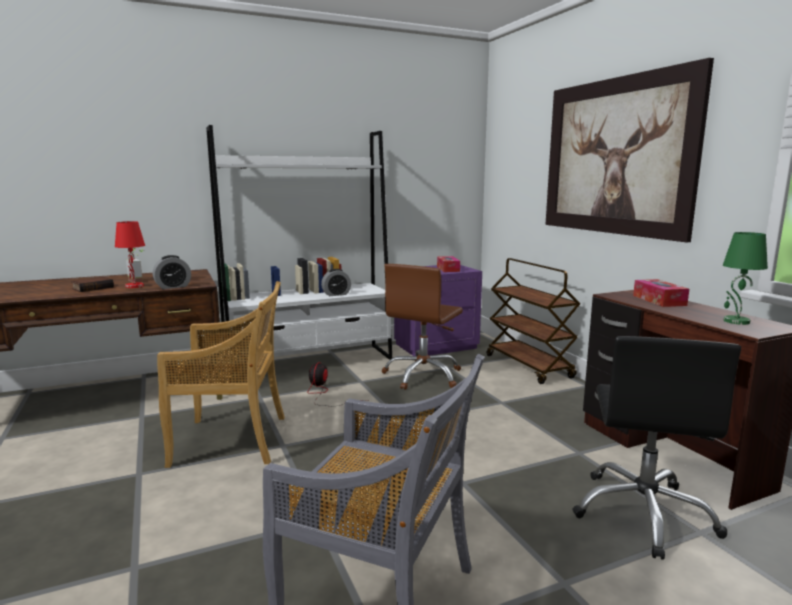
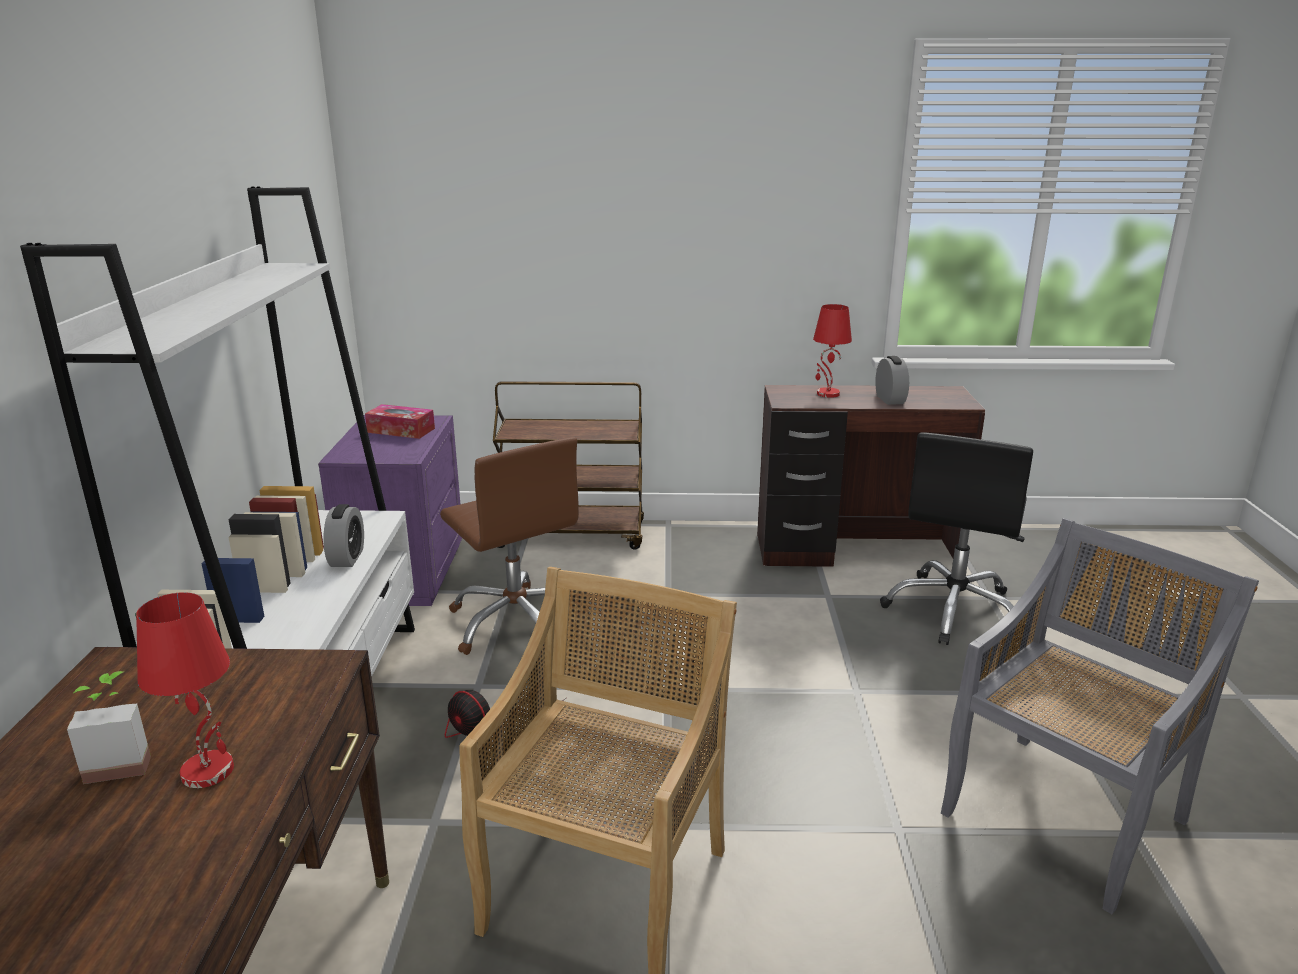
camera: 65 degrees left, 10 degrees up
book [71,277,114,292] -> none
alarm clock [153,255,191,289] -> alarm clock moved to [875,356,909,405]
picture [545,58,714,242] -> none
black office chair [572,336,741,560] -> black office chair turned 75 degrees clockwise [880,432,1033,645]
tissue box [633,279,689,307] -> red table lamp [813,304,852,398]
green table lamp [723,232,768,325] -> none

